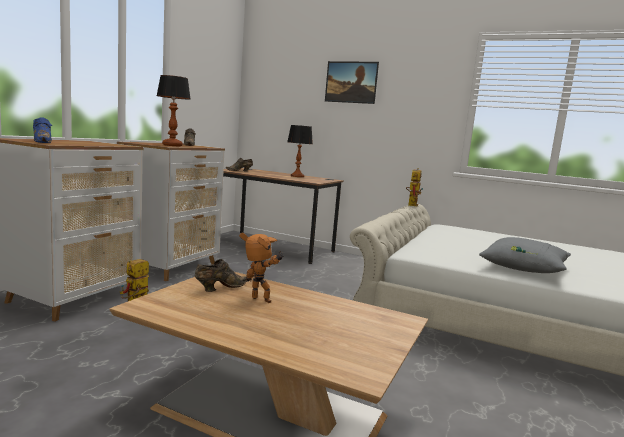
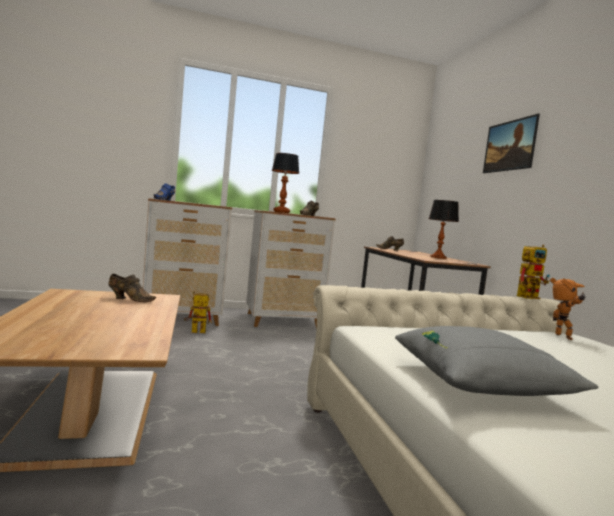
camera: 50 degrees right, 5 degrees down
toy robot [239,232,284,303] -> toy robot moved to [550,278,586,340]

